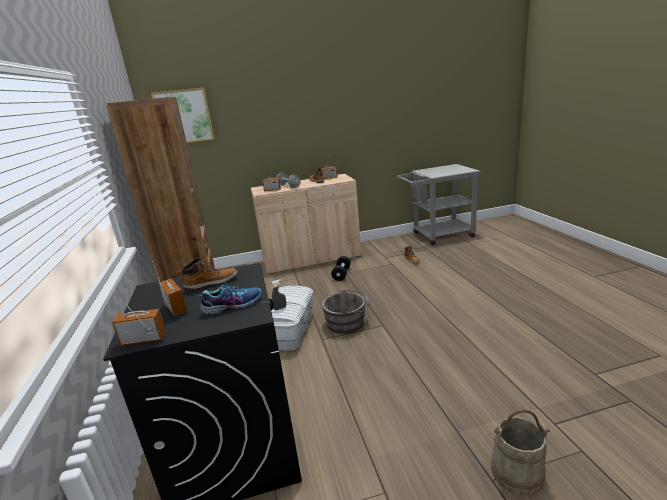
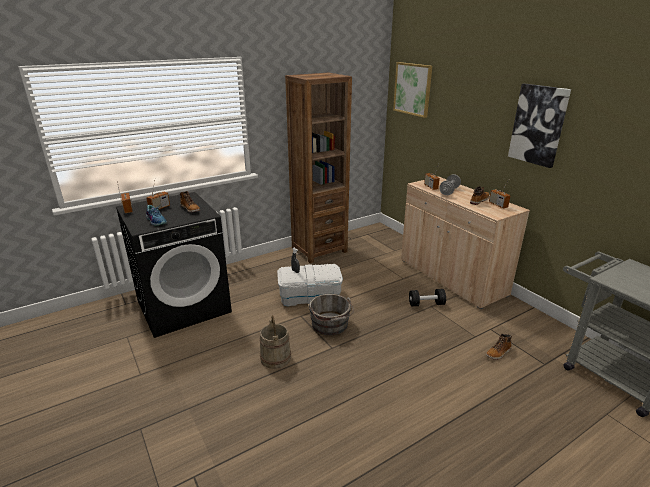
camera: 70 degrees right, 5 degrees up
beige bucket [491,409,550,495] -> beige bucket moved to [260,315,291,369]
none -> picture [508,83,571,168]

